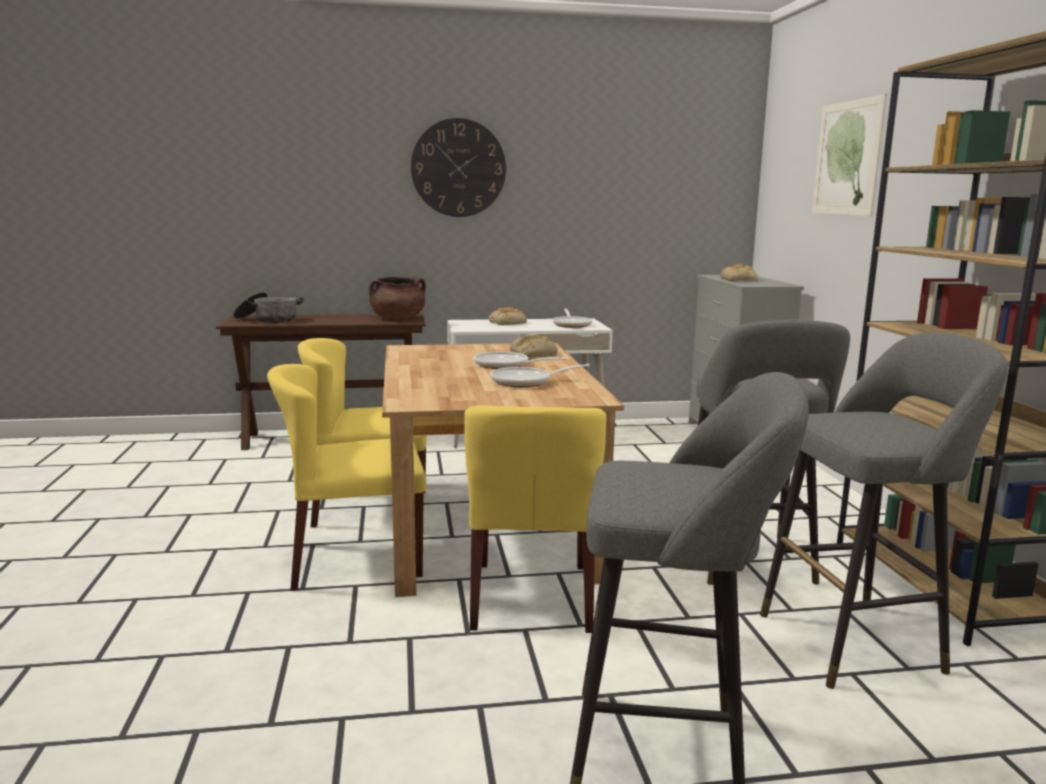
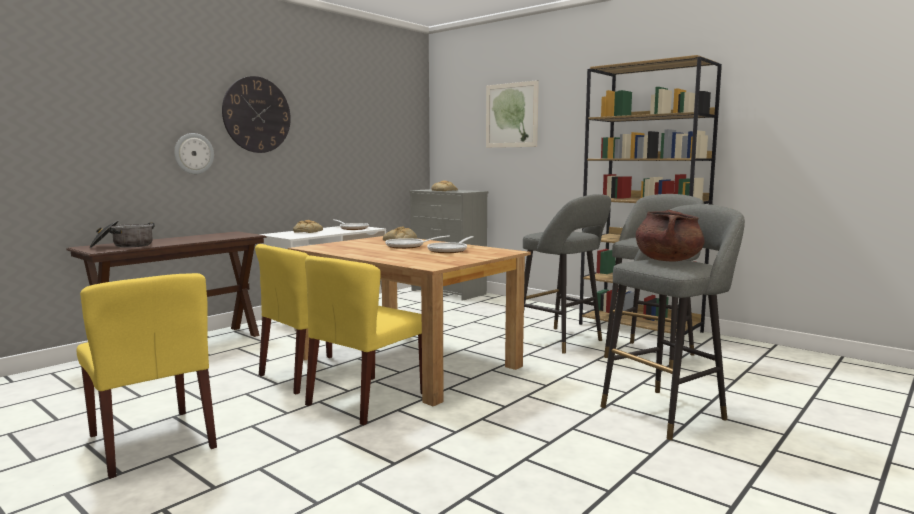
camera: 40 degrees left, 5 degrees down
brown cooking pot [369,277,426,319] -> brown cooking pot moved to [636,210,705,262]
yellow chair [464,406,606,633] -> yellow chair moved to [77,273,217,479]
none -> wall clock [174,133,214,174]

